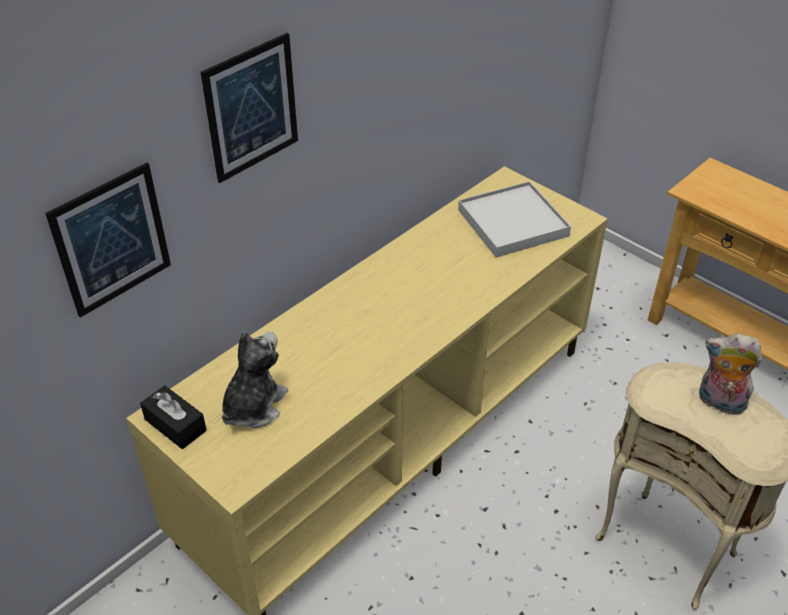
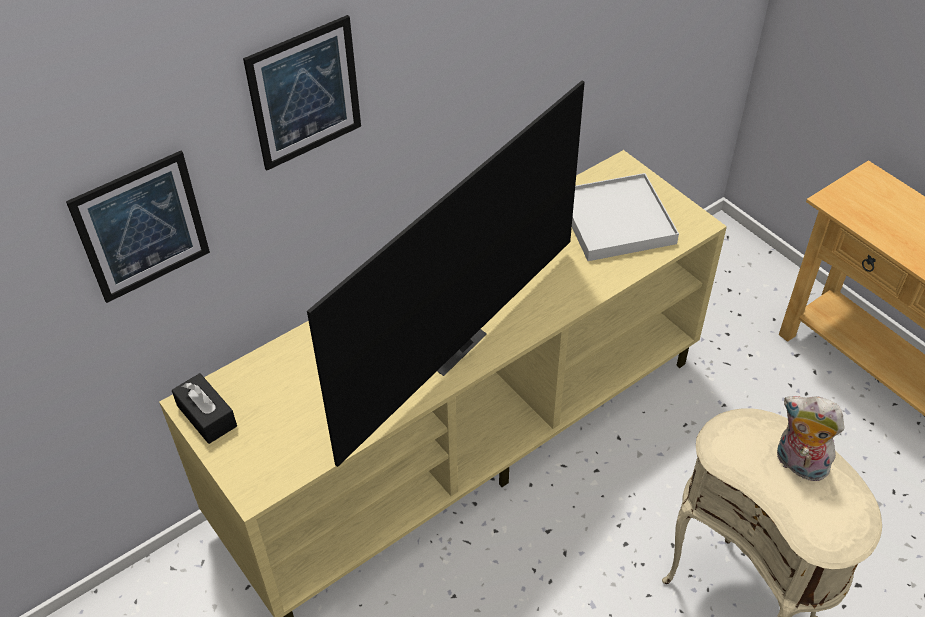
camera: 10 degrees right, 5 degrees up
plush toy [222,332,288,428] -> none
none -> television [307,81,585,467]

